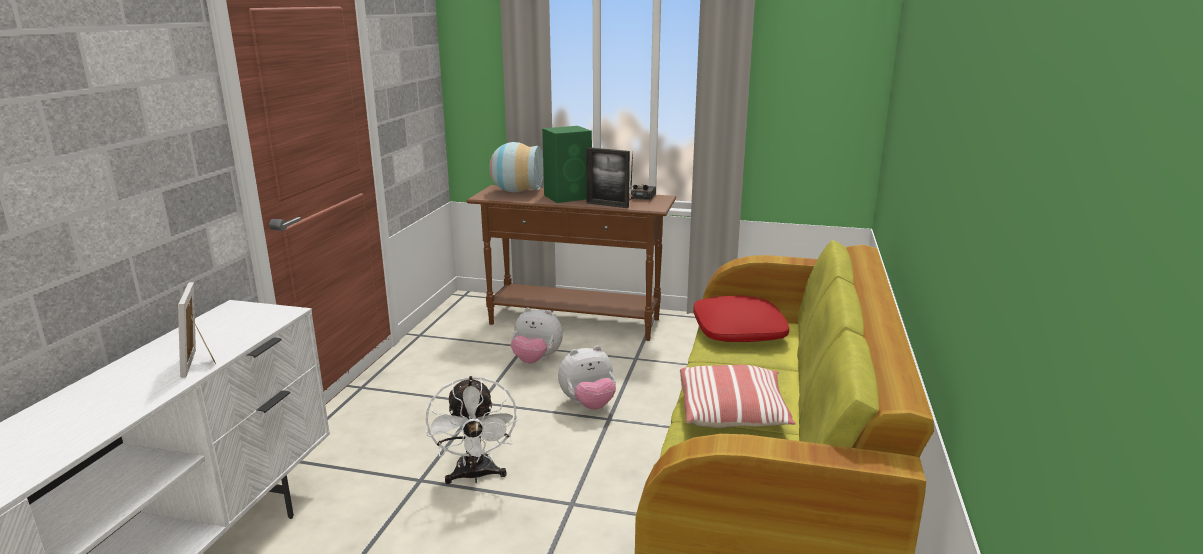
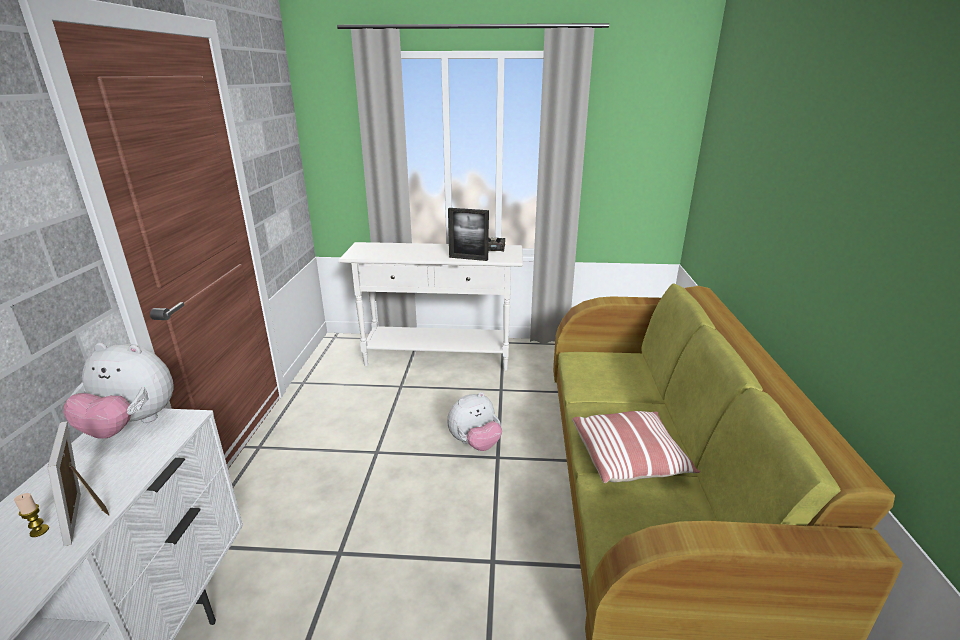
camera: 10 degrees left, 5 degrees up
white fan [426,376,518,484] -> none
brown console table [467,185,676,341] -> white console table [338,242,523,371]
vase [489,142,543,192] -> none
plush toy [511,307,563,363] -> plush toy moved to [63,343,174,439]
green speaker [542,126,592,203] -> none
red pillow [693,296,789,342] -> none
none -> candle [14,493,49,537]

